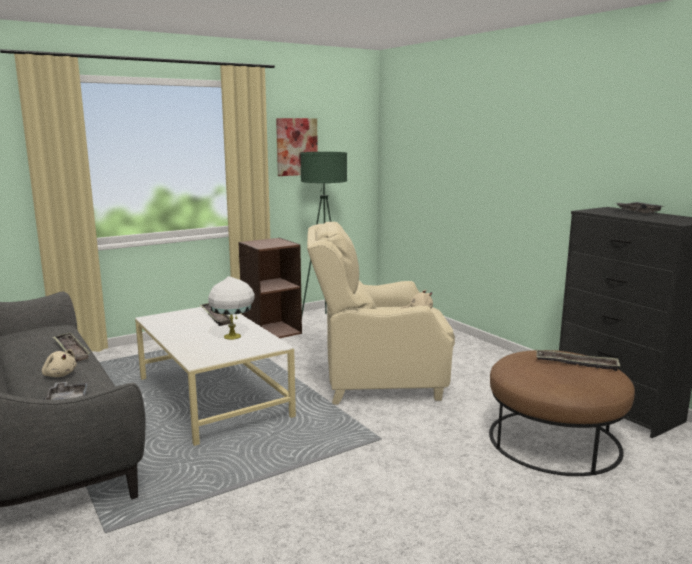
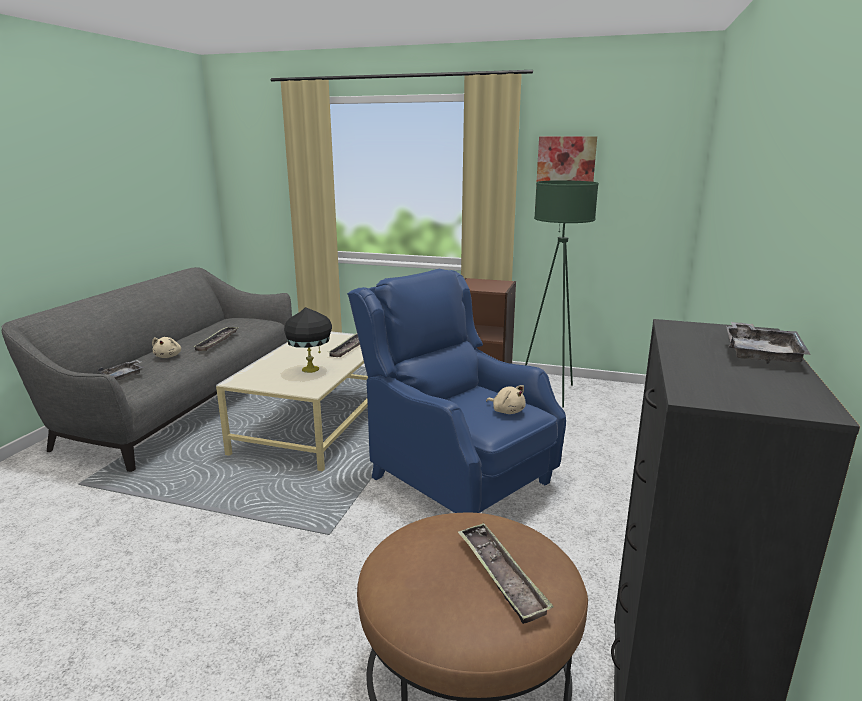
camera: 50 degrees right, 5 degrees up
white table lamp [208,276,255,340] -> black table lamp [284,307,332,373]
beige armchair [307,222,455,404] -> blue armchair [347,269,566,513]

